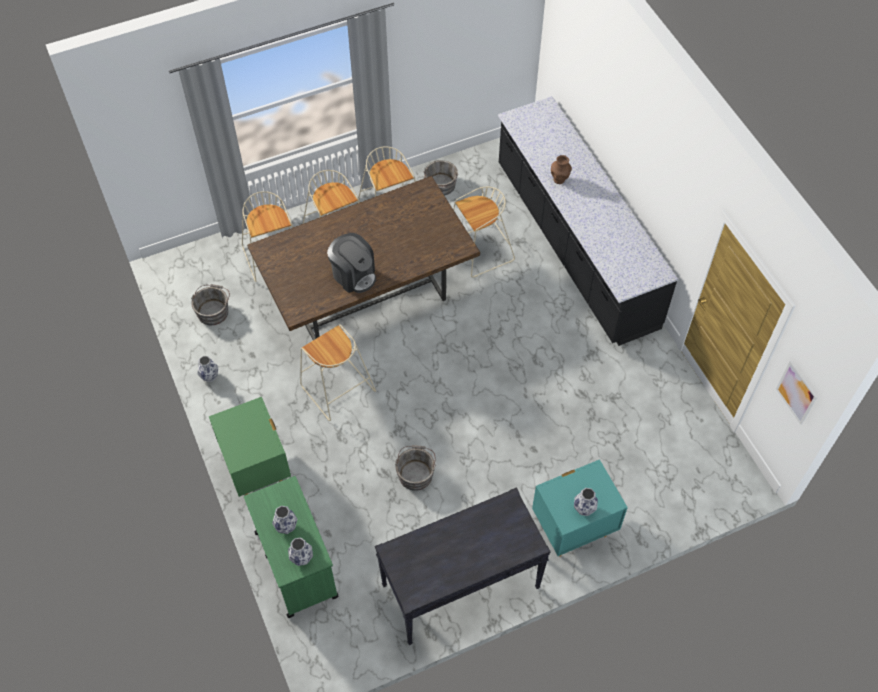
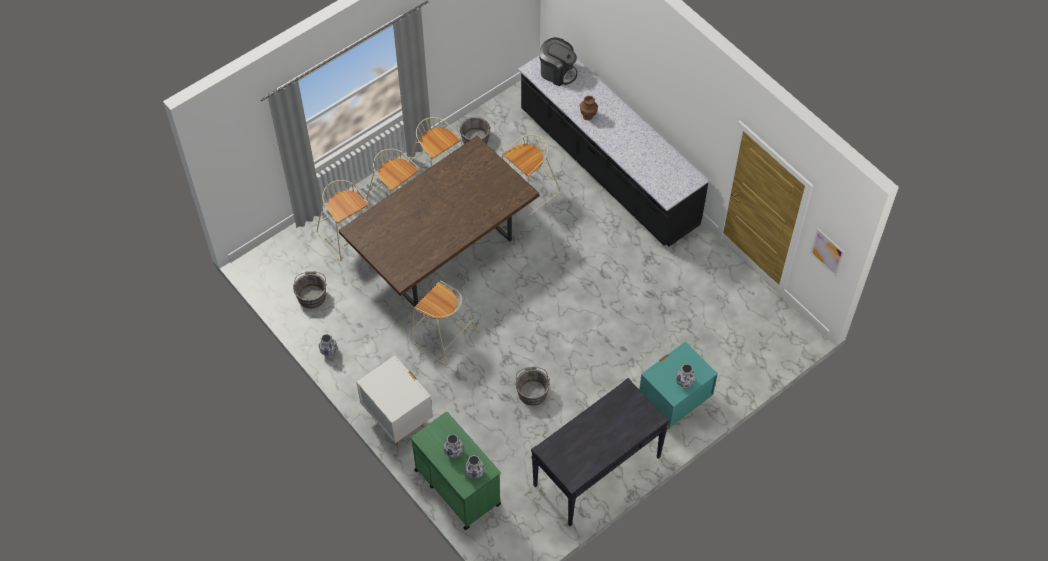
camera: 15 degrees left, 0 degrees up
green nightstand [209,397,291,497] -> white nightstand [356,356,433,445]
coffee machine [327,233,376,293] -> coffee machine moved to [539,37,577,86]

